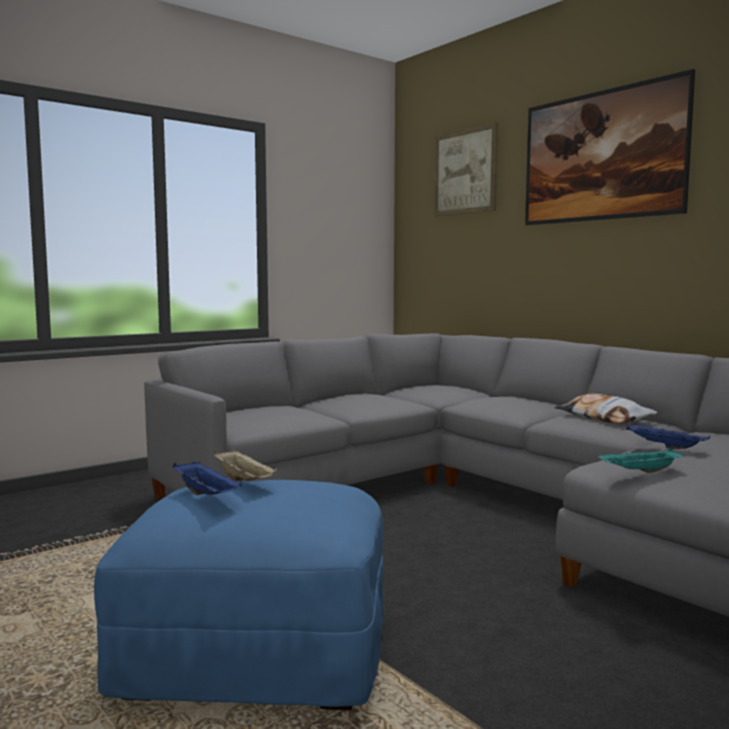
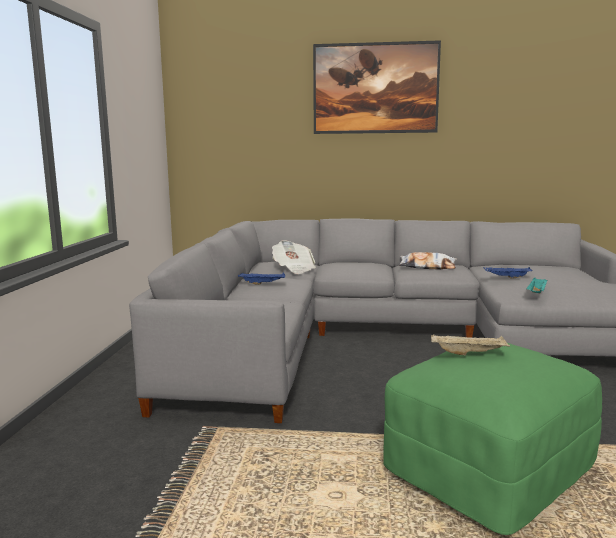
camera: 45 degrees left, 5 degrees up
blue ottoman [94,480,384,710] -> green ottoman [383,343,602,535]
blue tray [173,461,242,495] -> blue tray moved to [238,273,285,285]
picture [434,122,498,217] -> none
none -> newspaper [272,240,316,274]

